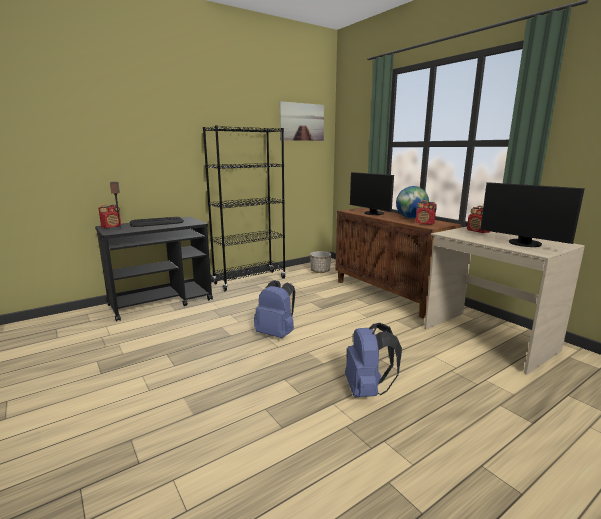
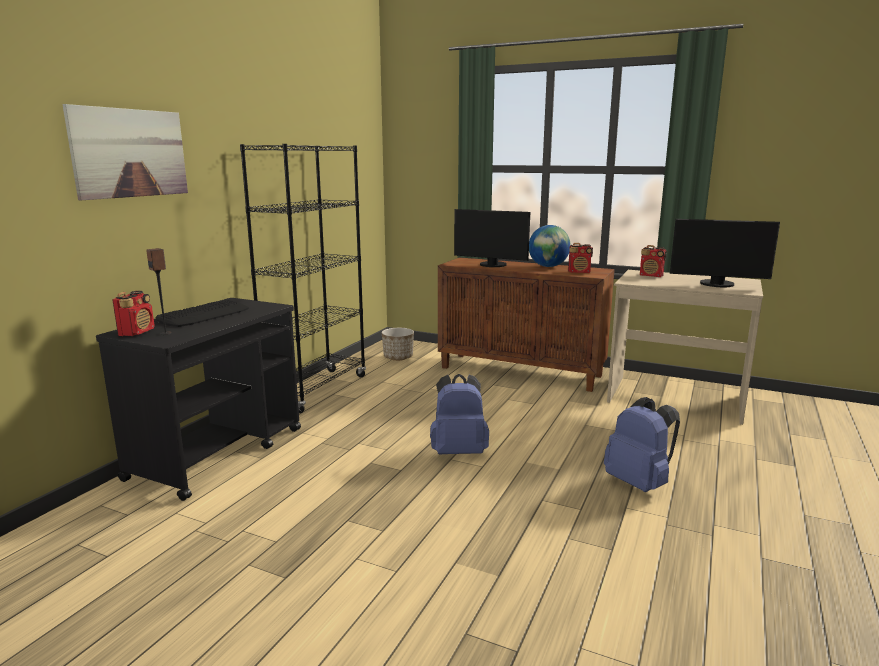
camera: 30 degrees left, 0 degrees up
picture [280,101,324,141] -> picture moved to [62,104,188,200]

